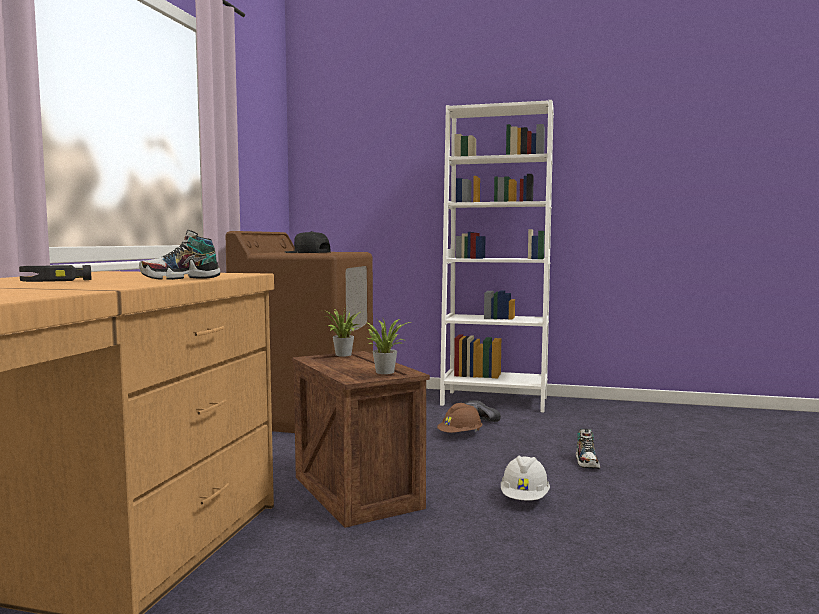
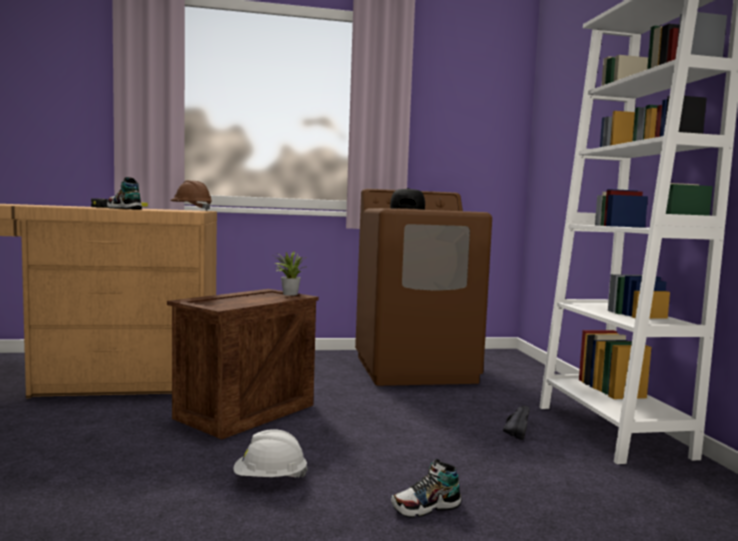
camera: 65 degrees right, 0 degrees up
potted plant [366,317,412,374] -> none
brown hard hat [437,403,482,433] -> brown hard hat moved to [170,180,212,211]

